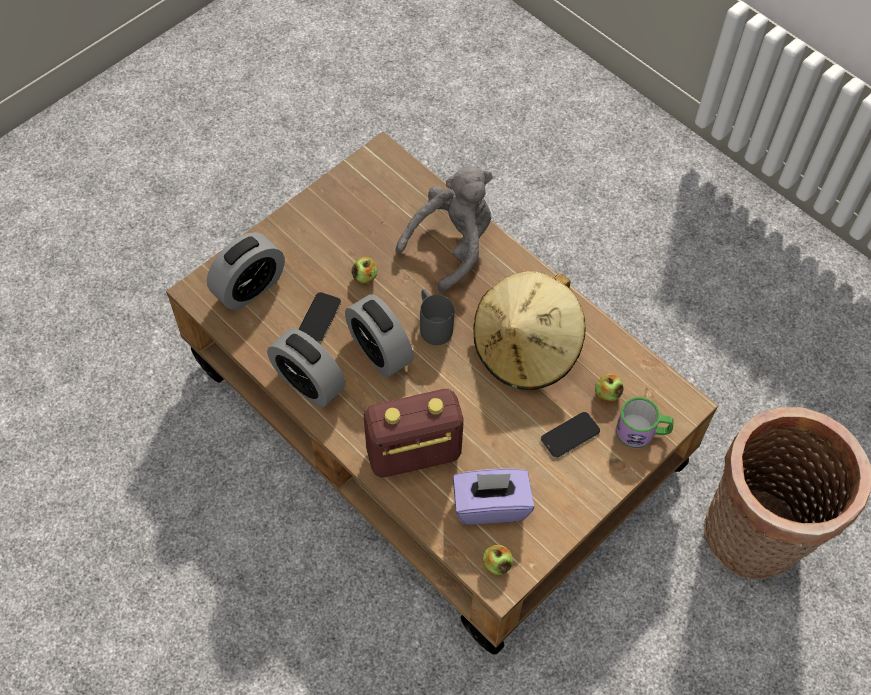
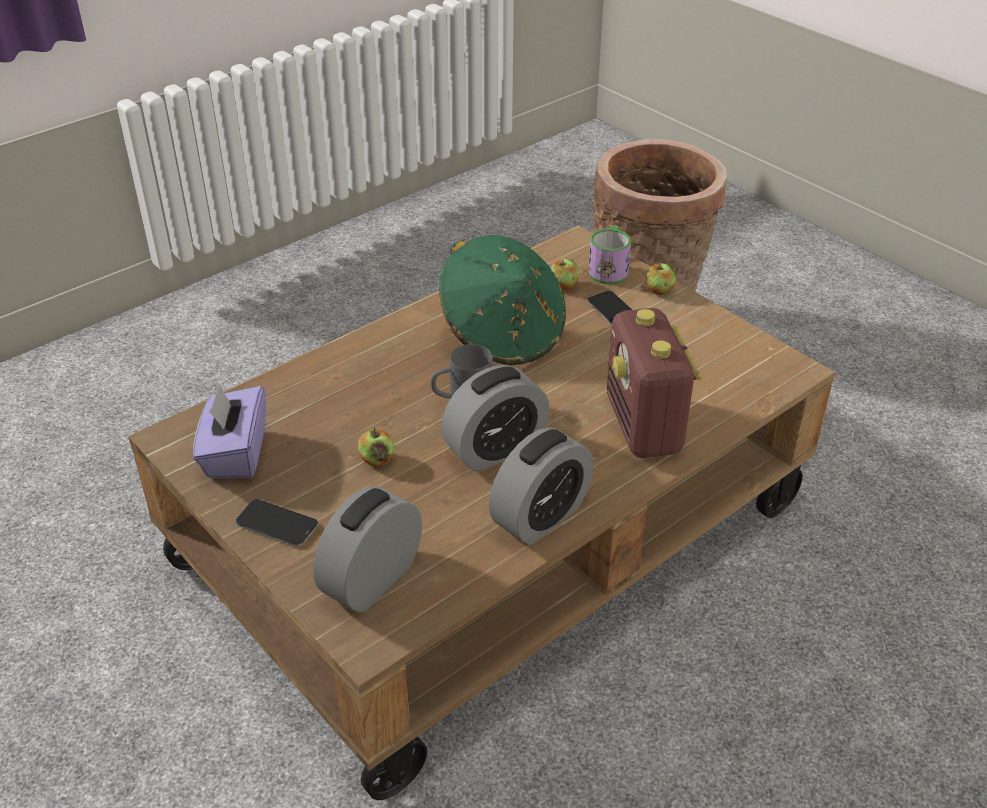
camera: 85 degrees left, 20 degrees down
alarm clock [207,232,285,310] -> alarm clock turned 105 degrees counterclockwise [313,486,422,612]
phone [299,292,341,342] -> phone moved to [236,499,318,547]
grey plush toy [395,166,493,293] -> none
purple tissue box [453,469,534,525] -> purple tissue box moved to [193,384,266,478]
beige hat [473,271,586,390] -> green hat [439,235,566,365]
apple [483,545,513,575] -> apple moved to [646,263,676,295]

